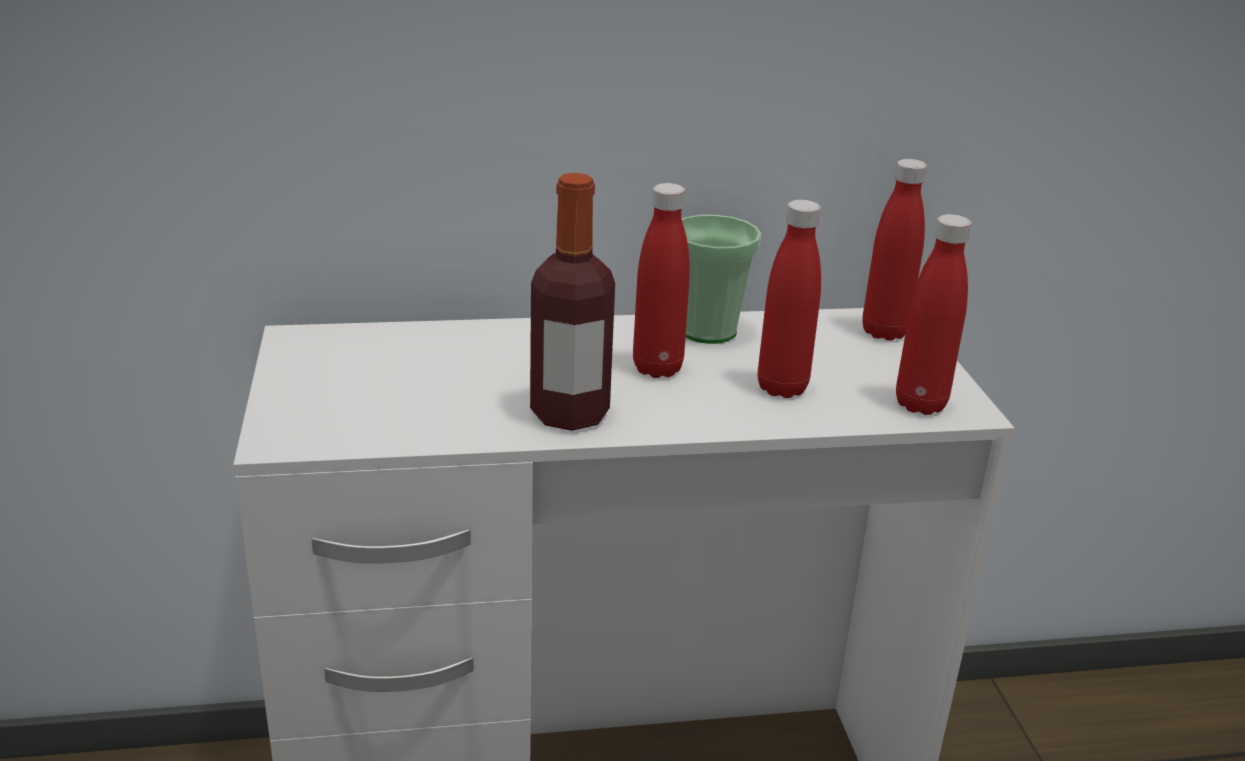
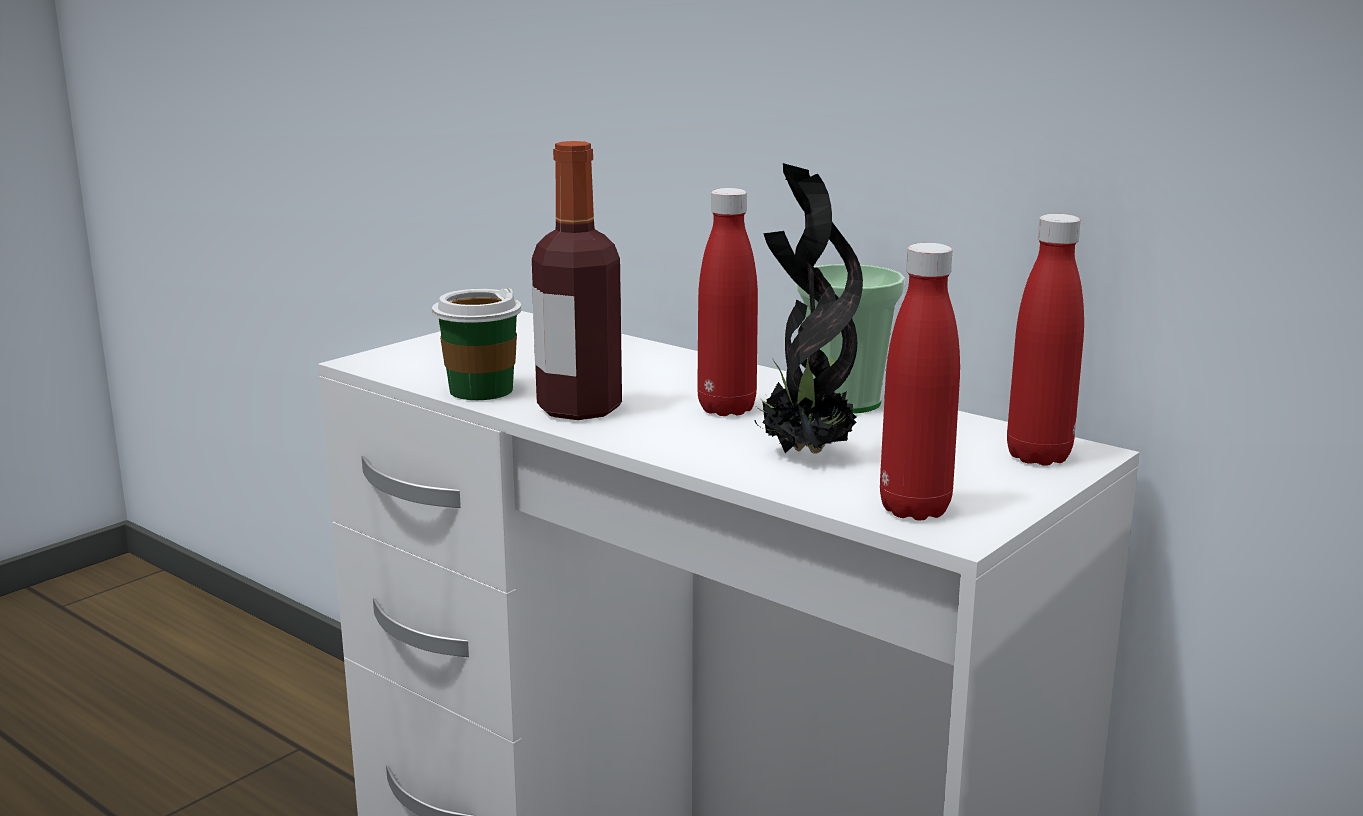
camera: 50 degrees right, 10 degrees down
red bottle [758,200,821,398] -> potted plant [754,163,863,454]
none -> cup [432,288,521,400]

